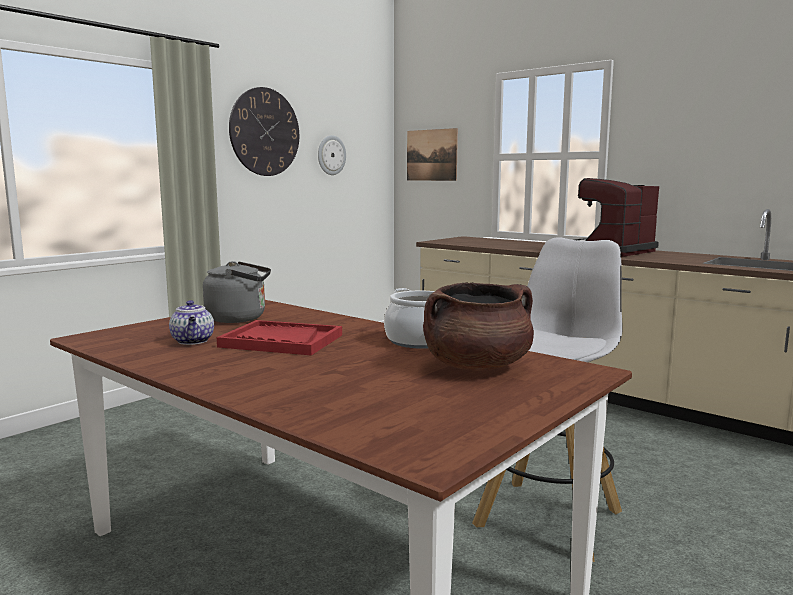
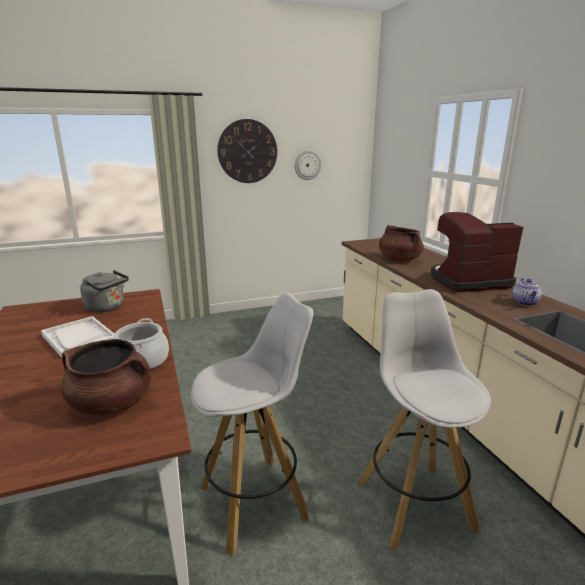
camera: 30 degrees right, 10 degrees up
teapot [169,300,214,345] -> teapot moved to [512,278,542,306]
red tray [217,320,342,355] -> white tray [41,316,114,358]
picture [407,128,458,181] -> none
none -> white stool [358,289,491,550]
none -> brown cooking pot [379,225,424,261]

